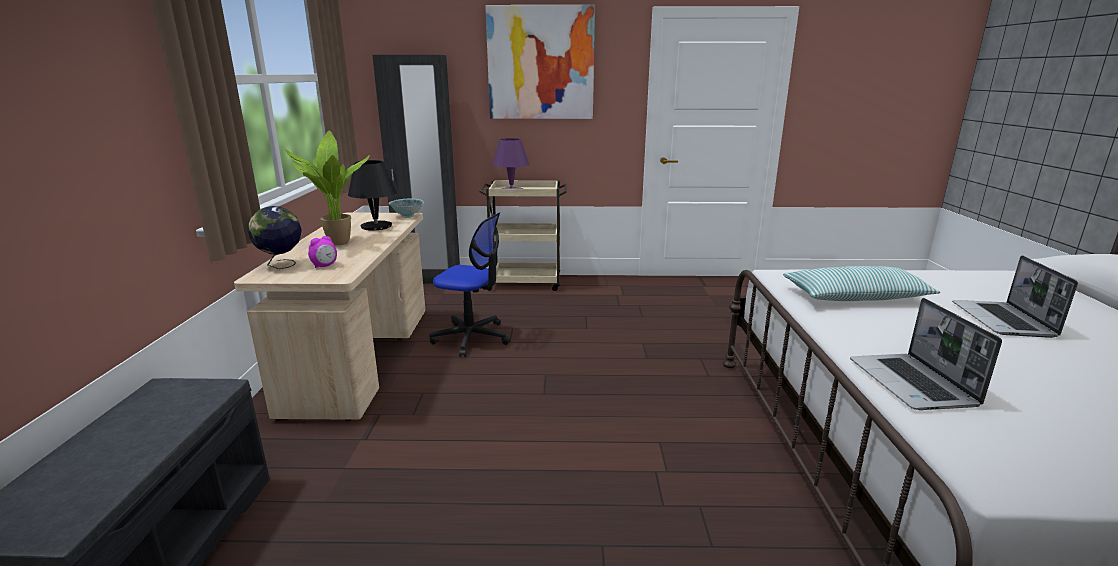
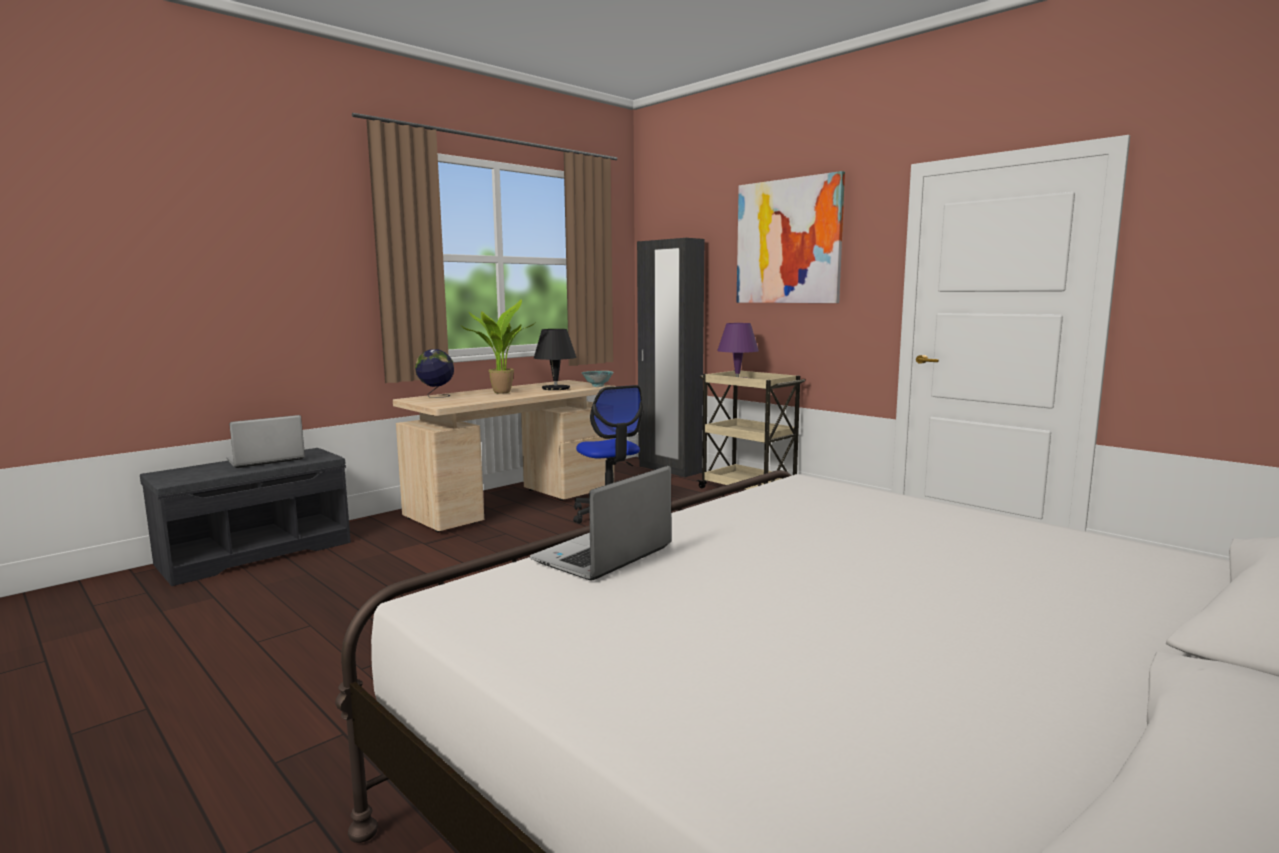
camera: 45 degrees right, 10 degrees down
alarm clock [308,236,337,268] -> none
pillow [783,266,940,301] -> none
laptop [952,255,1078,338] -> laptop moved to [226,415,305,468]

